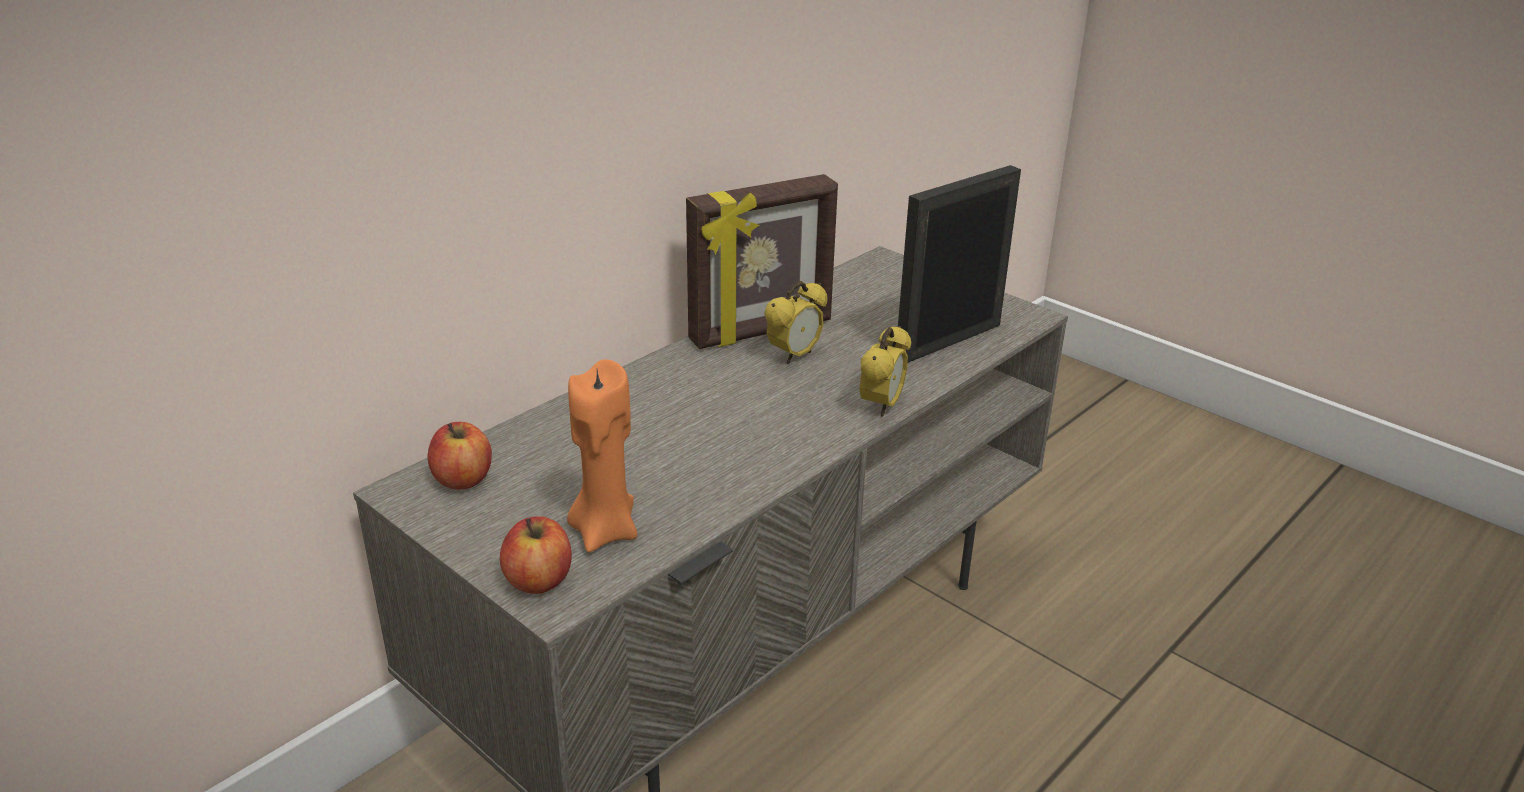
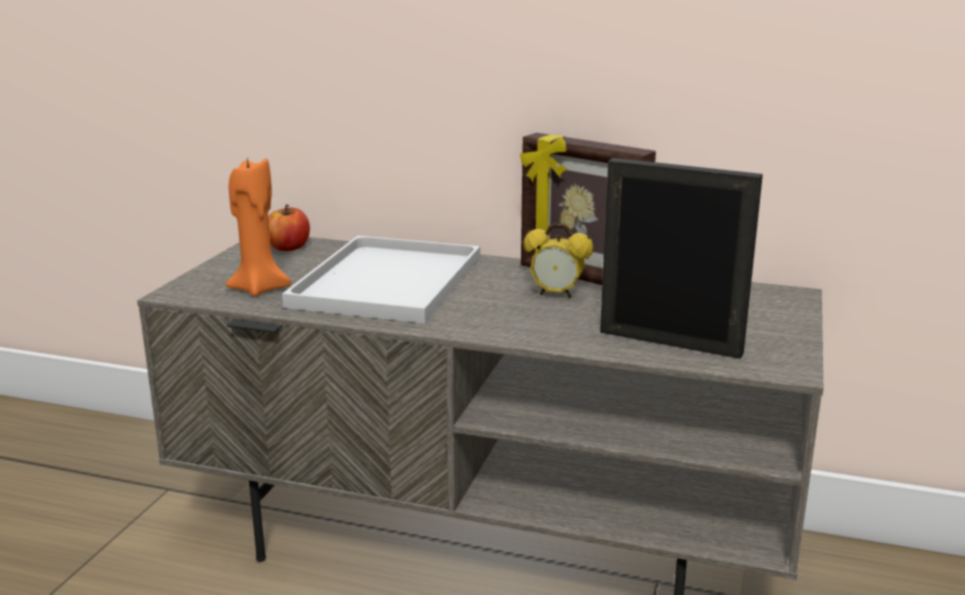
camera: 65 degrees right, 10 degrees down
apple [500,516,572,594] -> none
alarm clock [859,326,911,416] -> none
none -> white tray [282,236,480,323]

